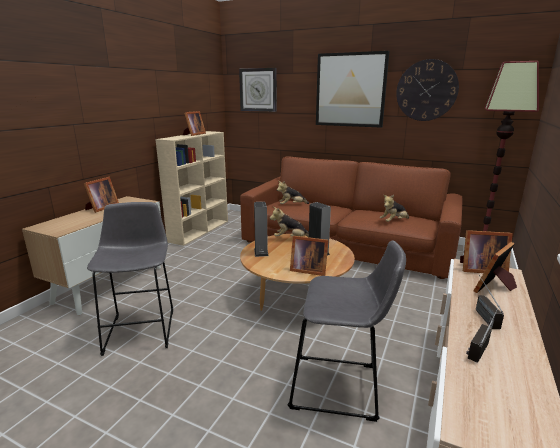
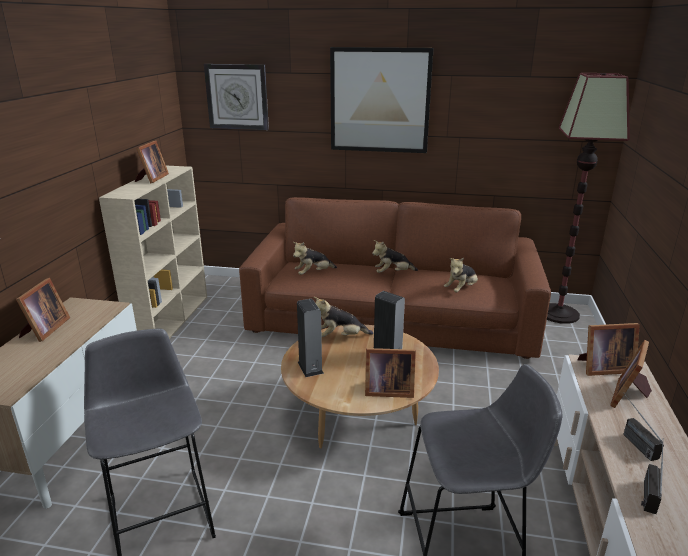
camera: 15 degrees left, 5 degrees up
wall clock [396,59,459,121] -> none
none -> plush toy [372,240,418,273]

